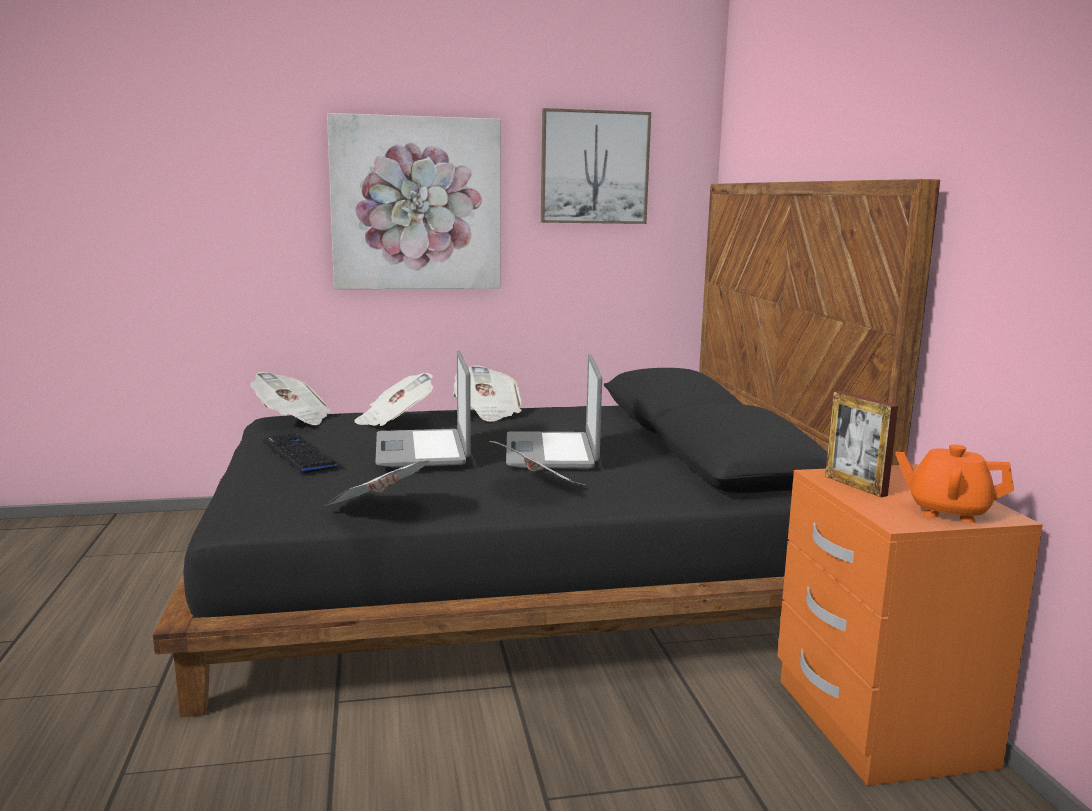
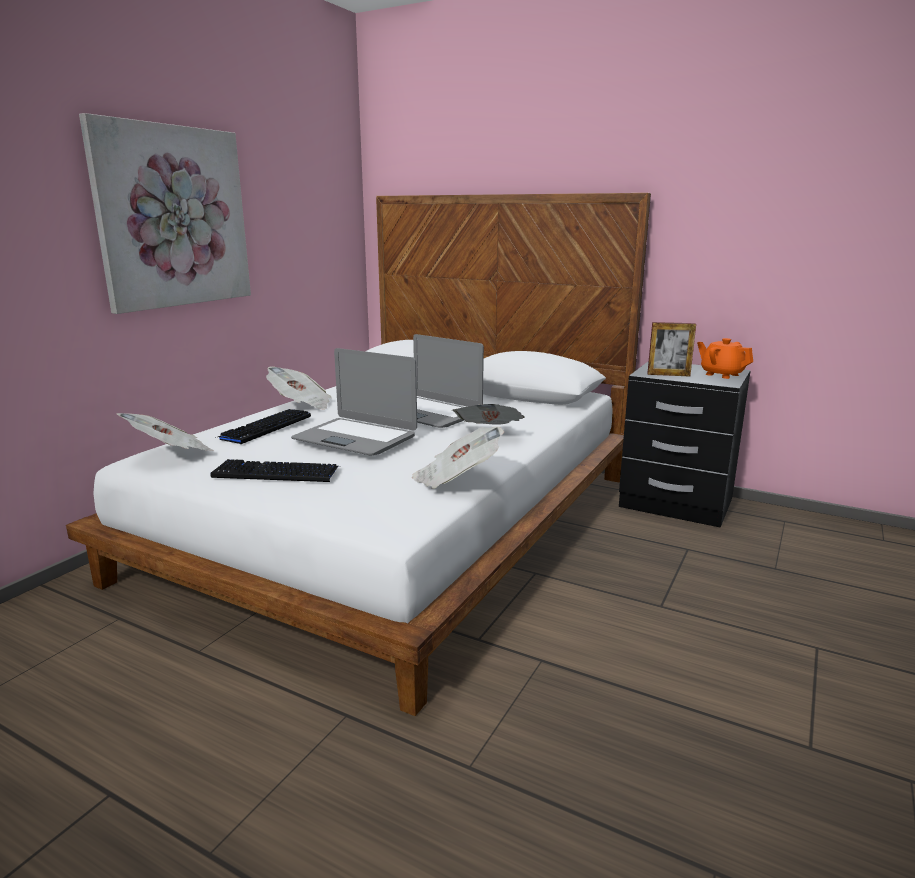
camera: 50 degrees left, 5 degrees up
black bed [153,179,940,717] -> white bed [66,193,651,716]
newspaper [355,373,434,426] -> keyboard [215,409,311,444]
picture [541,108,651,224] -> none
orange nightstand [777,464,1043,786] -> black nightstand [619,361,751,528]
orange teapot [896,445,1014,523] -> orange teapot turned 75 degrees clockwise [697,338,753,379]

